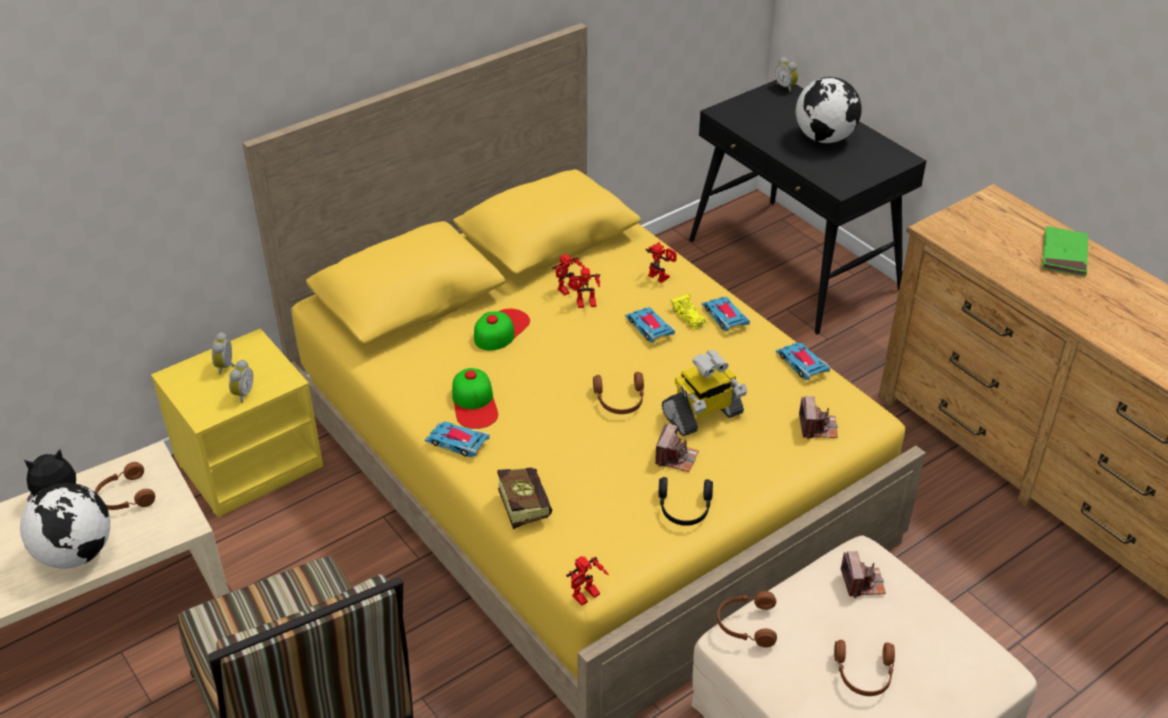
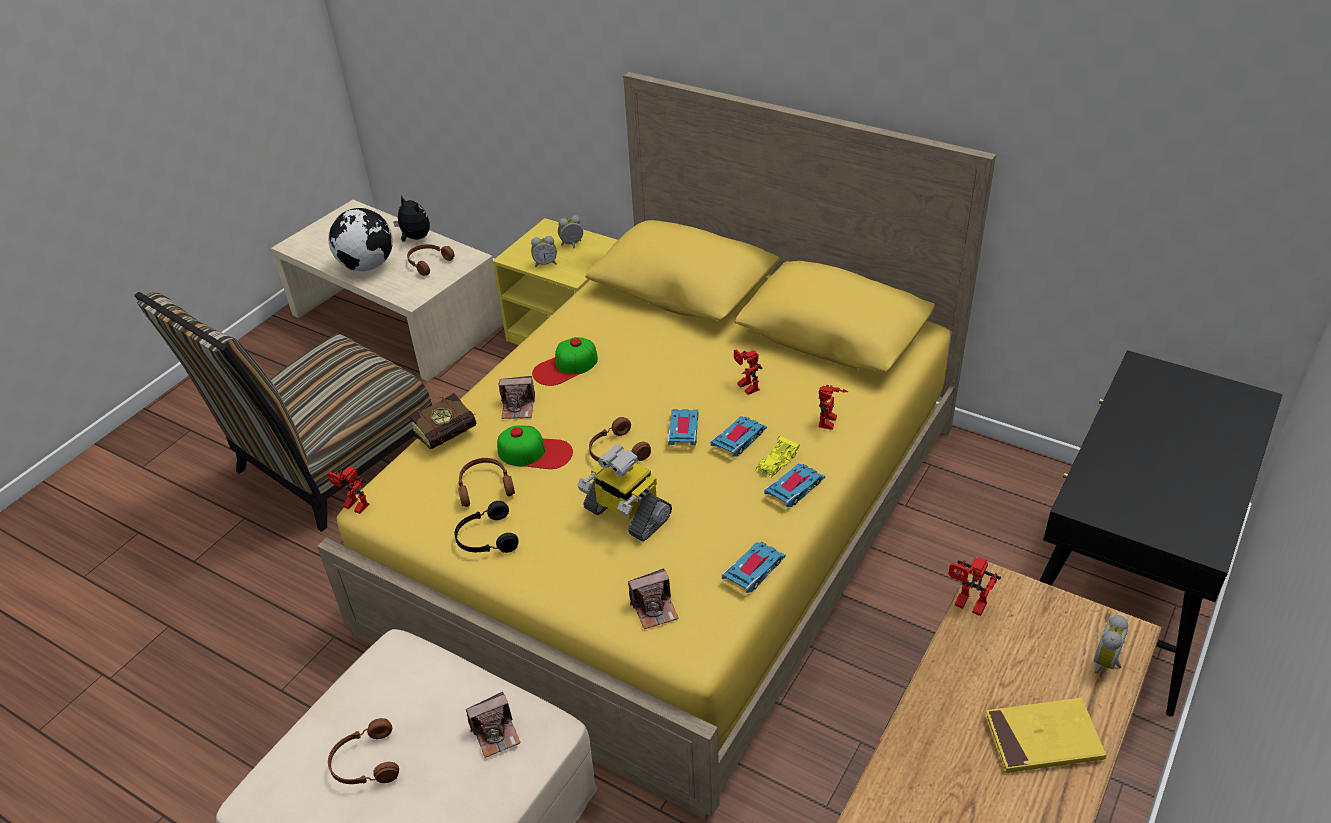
camera: 70 degrees right, 0 degrees up
toy car [425,422,490,457] -> toy car moved to [668,409,698,446]
cap [474,309,530,351] -> cap moved to [497,425,573,469]
toy robot [553,254,585,295] -> toy robot moved to [948,557,1001,616]
camera [655,423,699,472] -> camera moved to [498,376,535,419]
brown headphones [717,591,777,647] -> brown headphones moved to [458,458,515,507]
alarm clock [775,57,798,92] -> alarm clock moved to [1094,615,1128,674]
globe [796,77,862,143] -> none
green book [1042,226,1088,276] -> yellow book [985,698,1106,773]

